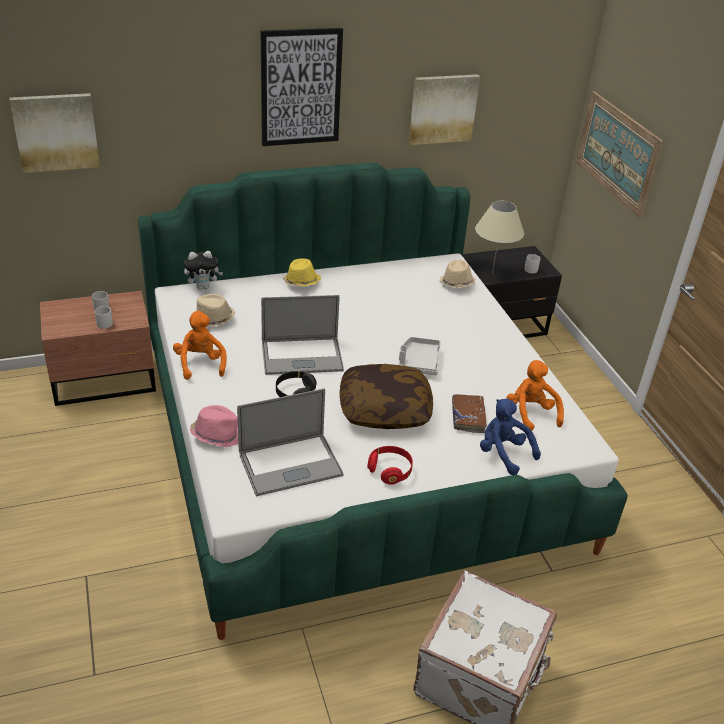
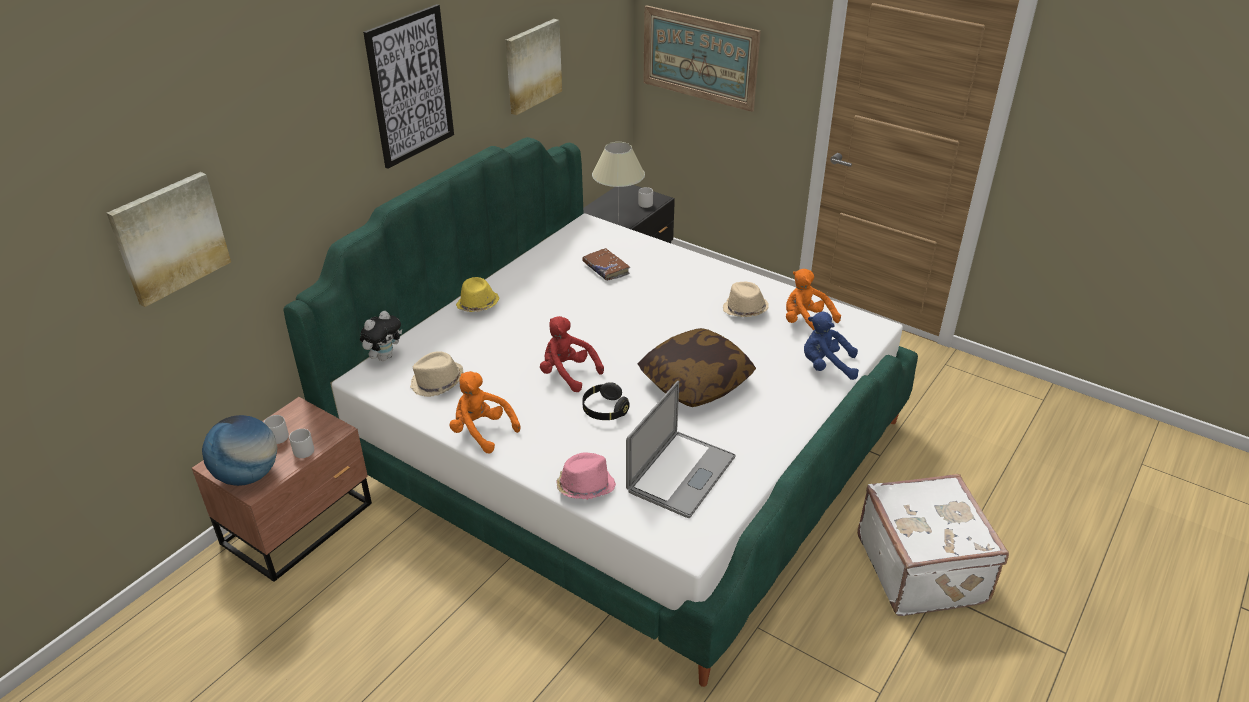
camera: 35 degrees left, 0 degrees up
laptop [261,295,344,375] -> red plush toy [540,316,604,392]
red headphones [367,446,413,485] -> none
grey tray [398,337,441,375] -> none
beige hat [440,260,475,288] -> beige hat moved to [723,282,769,317]
brown book [452,394,487,433] -> brown book moved to [582,248,630,281]
none -> globe [202,415,277,486]

